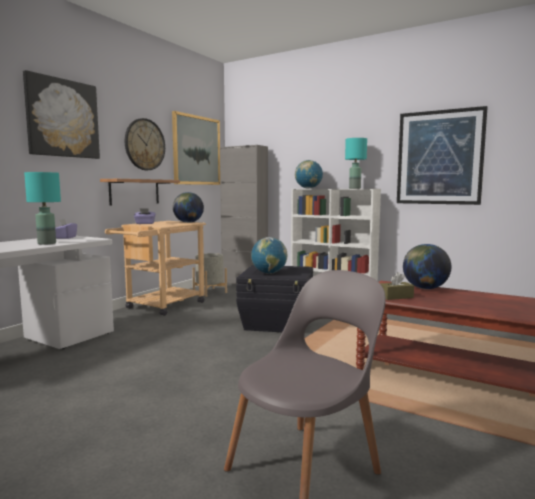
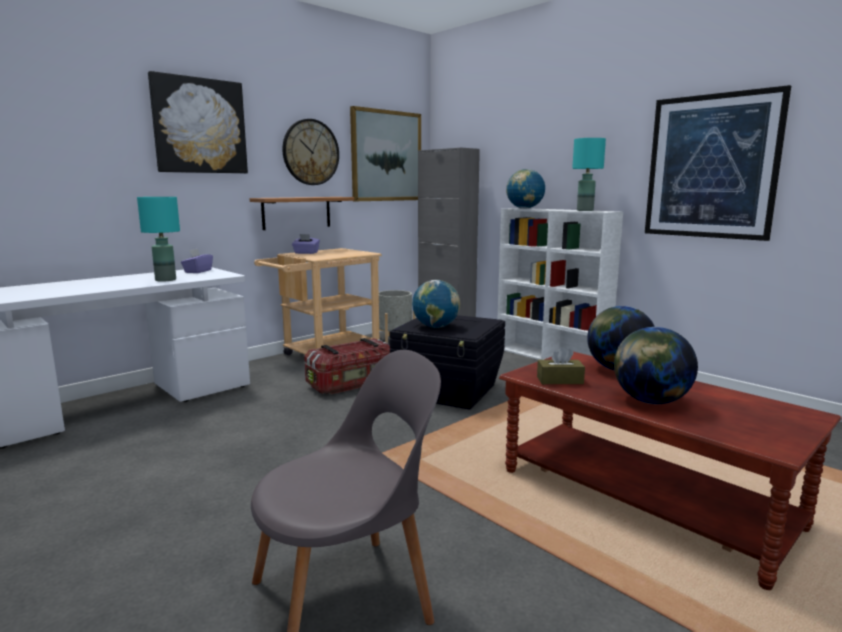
camera: 15 degrees right, 5 degrees up
globe [173,192,204,223] -> globe moved to [614,327,698,404]
none -> storage box [304,338,391,395]

